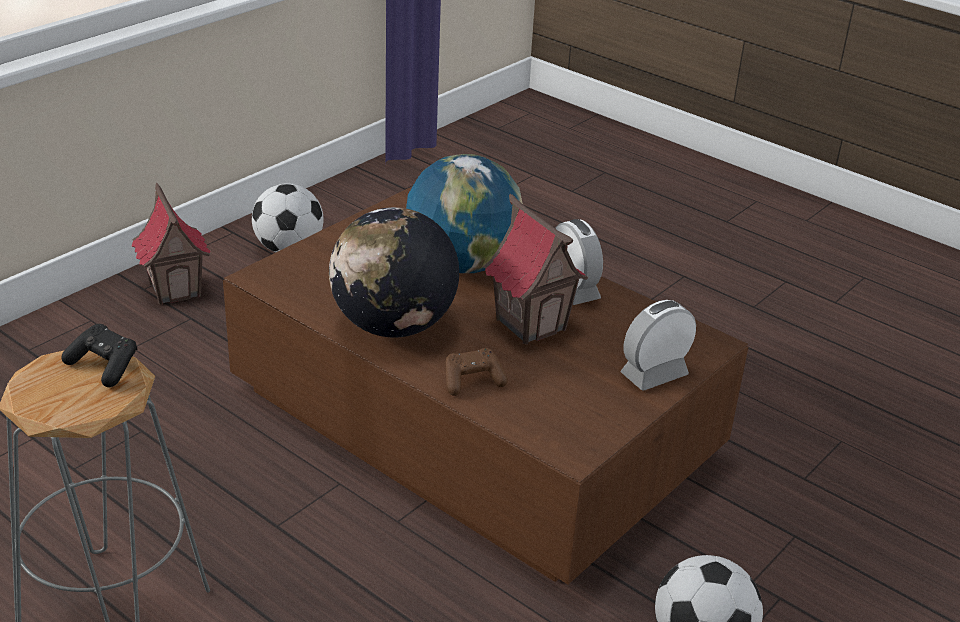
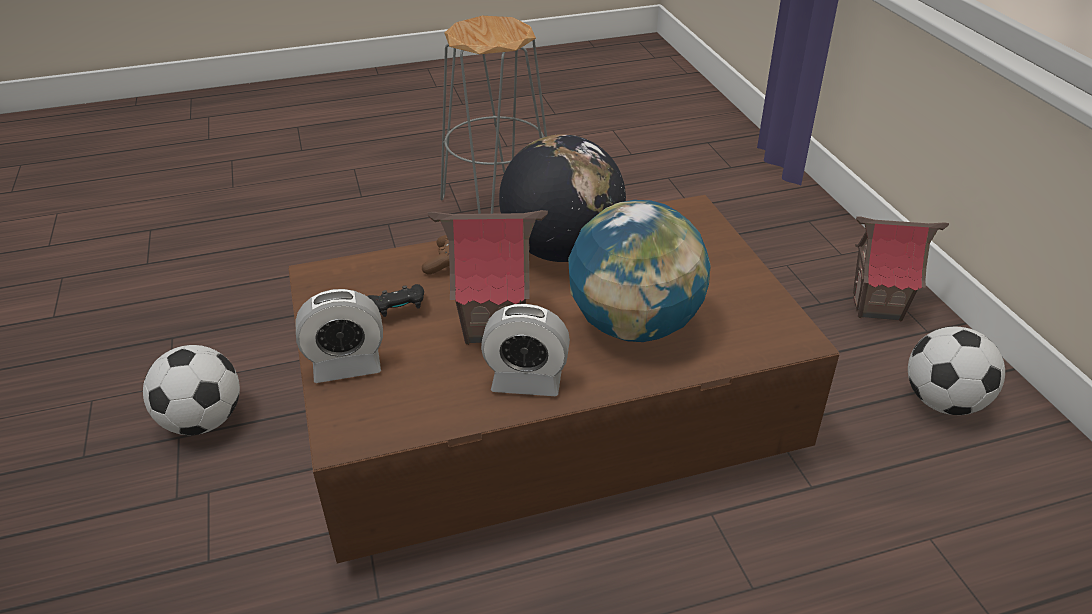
camera: 125 degrees right, 5 degrees up
black game controller [62,324,137,387] -> black game controller moved to [367,284,424,317]
alarm clock [621,300,696,390] -> alarm clock turned 75 degrees clockwise [295,289,383,383]

